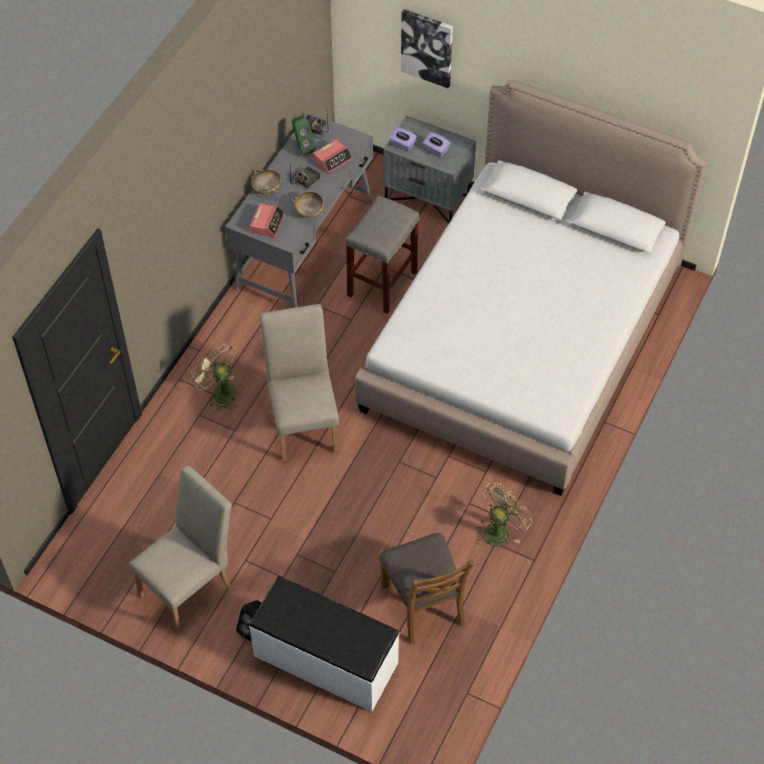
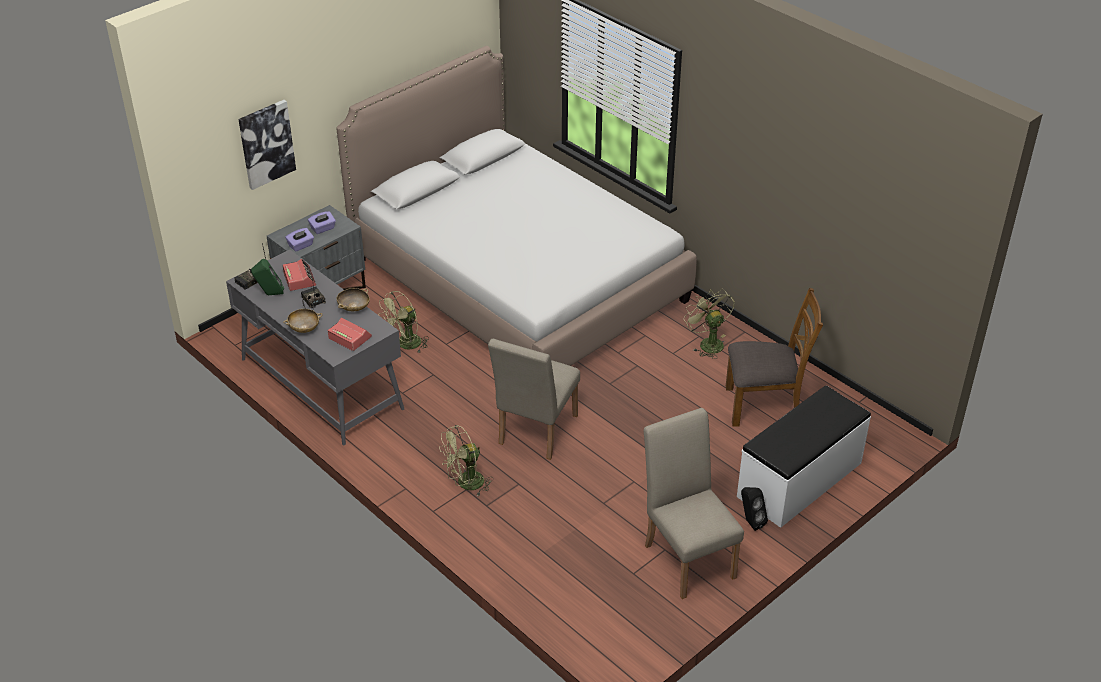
camera: 70 degrees left, 15 degrees down
beige chair [260,304,339,462] -> beige chair turned 75 degrees counterclockwise [488,339,580,460]
grey stool [345,195,419,314] -> green fan [378,291,429,353]

